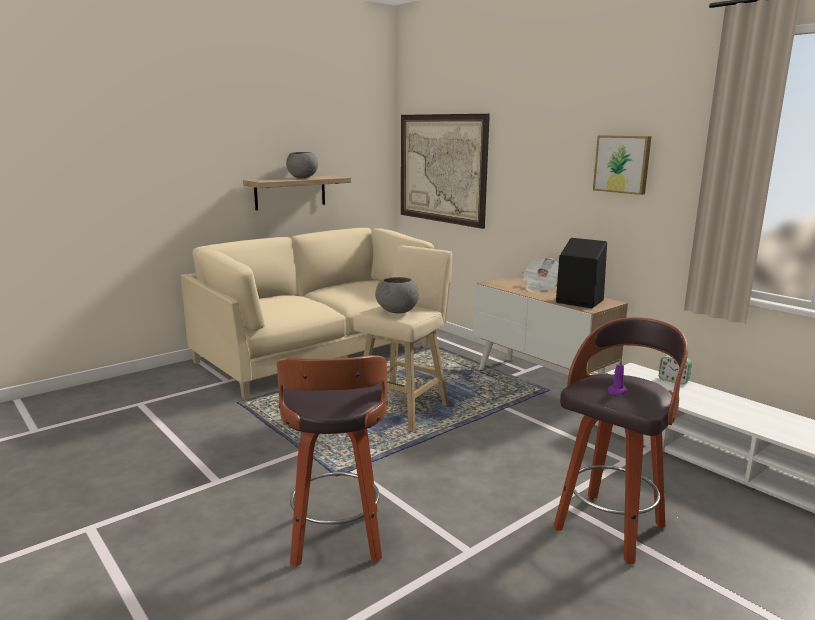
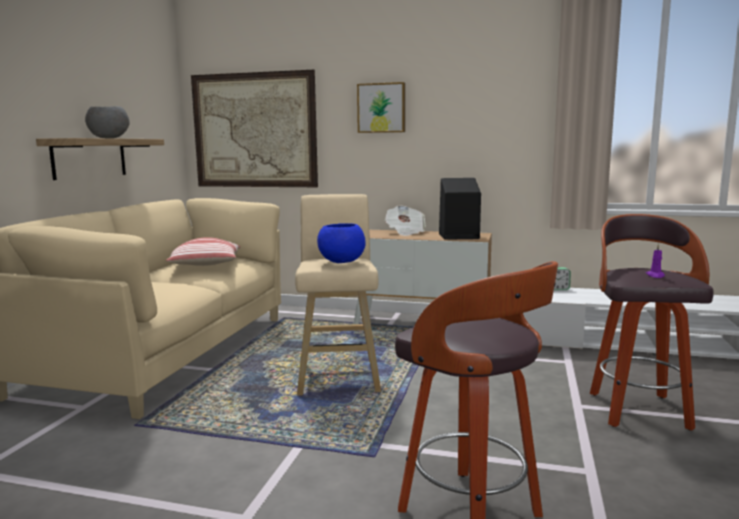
camera: 35 degrees left, 5 degrees down
grey bowl [375,277,419,313] -> blue bowl [317,223,366,263]
picture [593,135,651,195] -> picture moved to [357,82,405,133]
none -> pillow [166,237,241,266]

